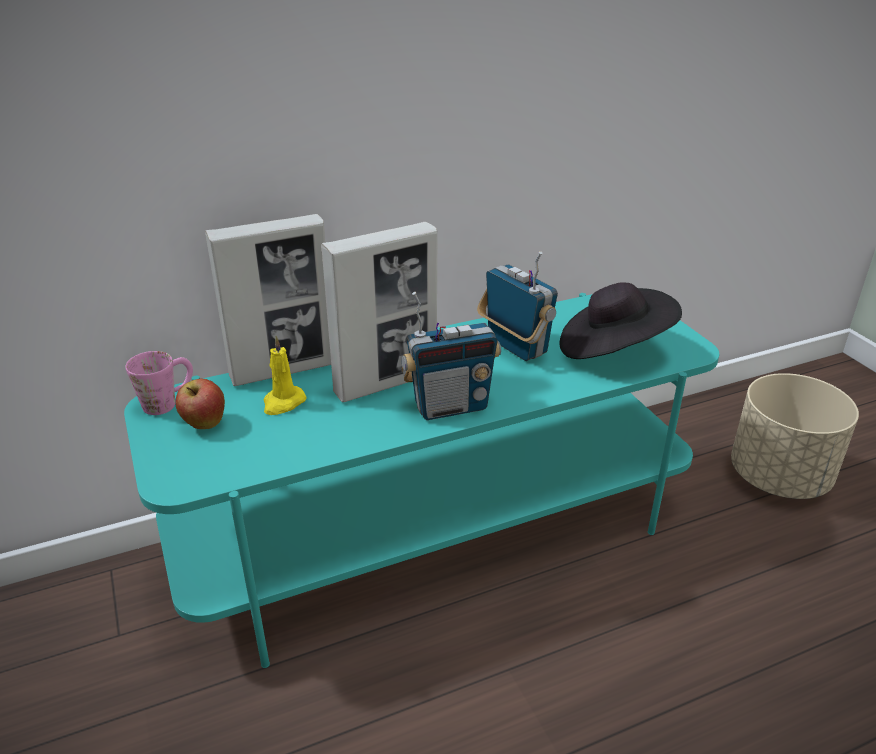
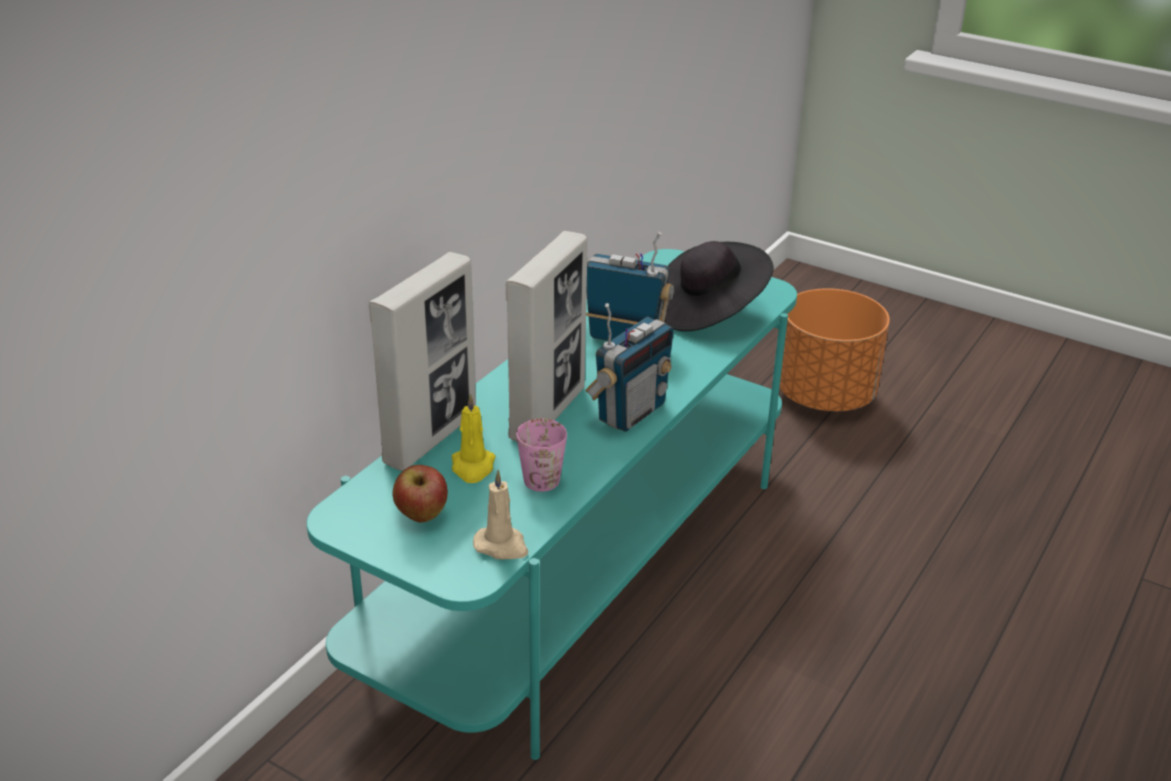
camera: 35 degrees left, 0 degrees up
pink mug [126,351,193,415] -> pink mug moved to [516,419,567,492]
beige planter [731,373,859,499] -> orange planter [779,288,890,412]
none -> beige candle [473,470,529,560]

